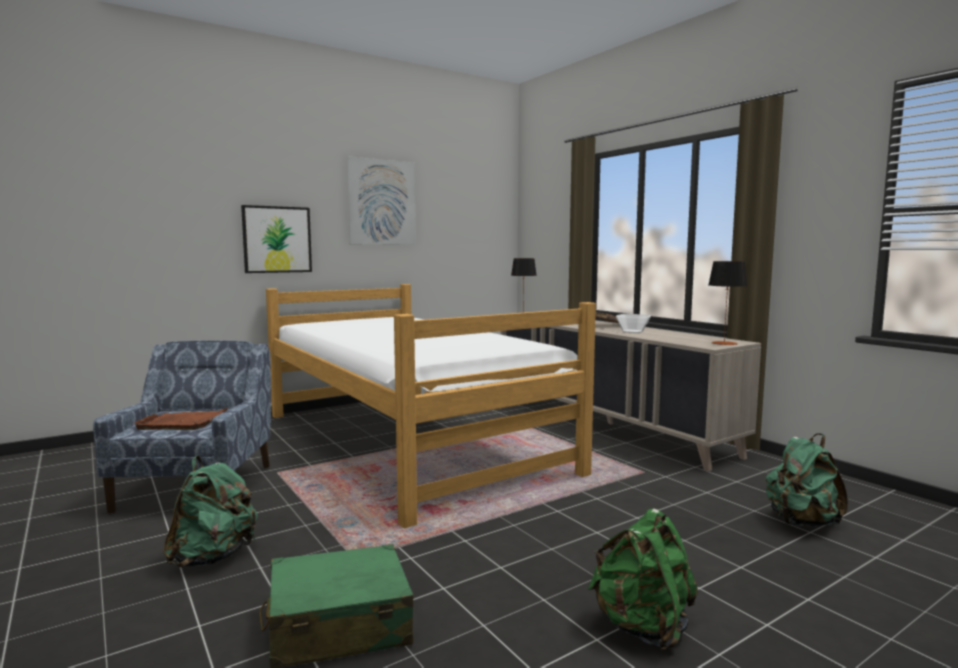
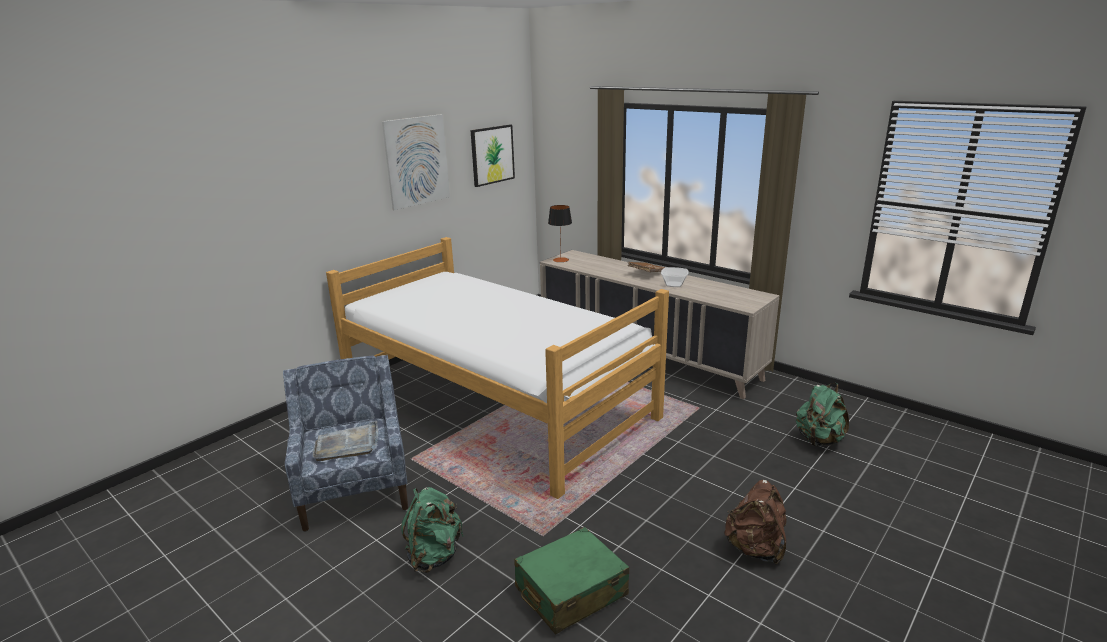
camera: 15 degrees left, 15 degrees up
brown tray [133,408,228,430] -> grey tray [312,420,378,461]
picture [241,205,312,273] -> picture moved to [471,125,515,187]
green backpack [588,508,698,651] -> brown backpack [724,480,787,565]
table lamp [709,261,747,345] -> none

